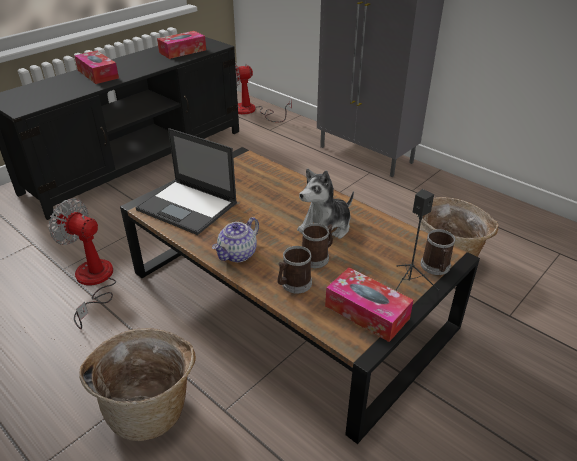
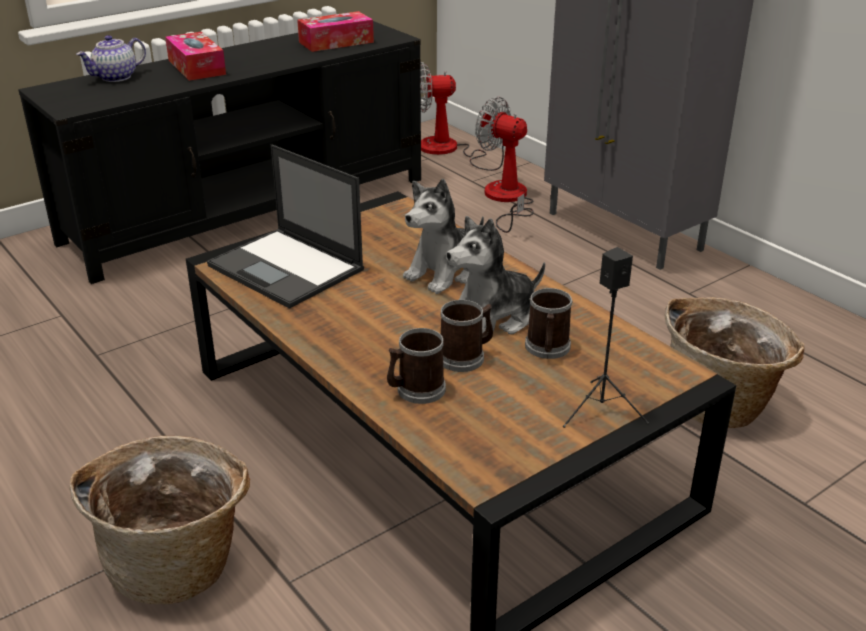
camera: 10 degrees right, 5 degrees down
fan [49,199,116,329] -> fan moved to [475,97,534,233]
teapot [212,217,259,262] -> teapot moved to [76,35,146,82]
tissue box [325,268,413,342] -> none
mug [421,229,455,275] -> mug moved to [525,288,573,359]
none -> plush toy [403,179,484,294]

